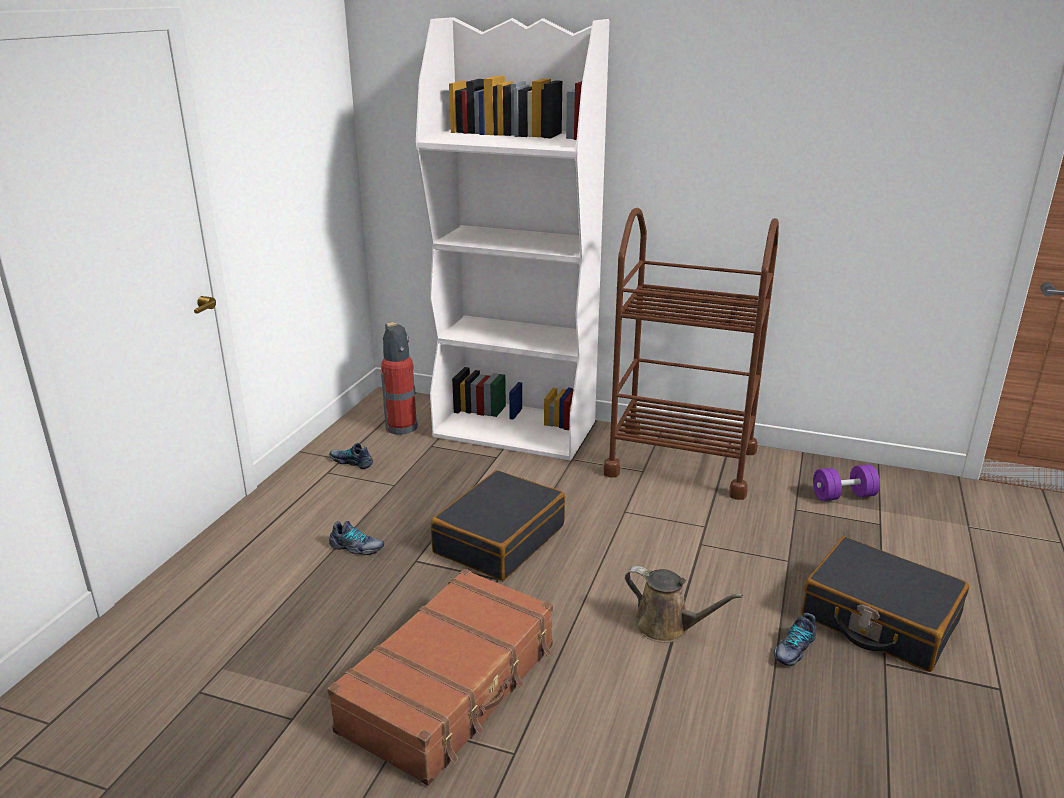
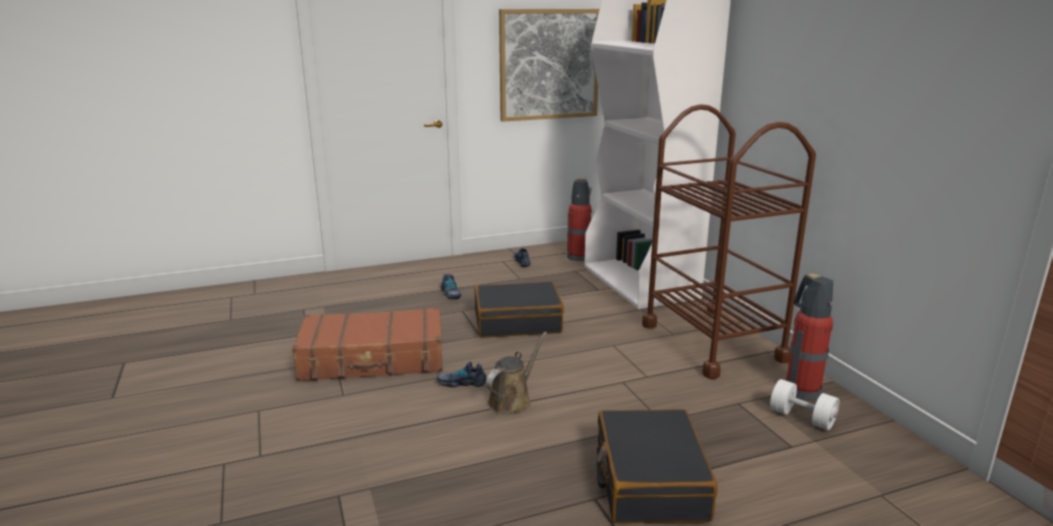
camera: 50 degrees right, 5 degrees down
brown watering can [625,566,743,643] -> brown watering can turned 135 degrees counterclockwise [486,332,547,414]
shoe [774,613,816,666] -> shoe moved to [437,362,487,387]
purple dumbbell [813,465,880,501] -> white dumbbell [770,379,839,430]
none -> picture [499,9,600,122]
none -> fire extinguisher [786,273,834,400]

